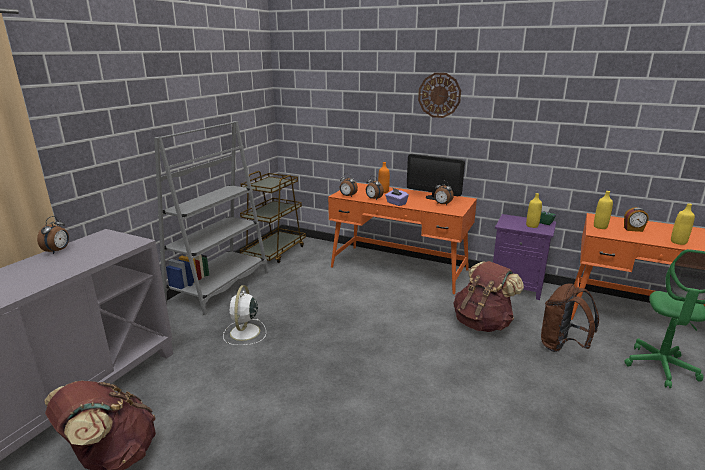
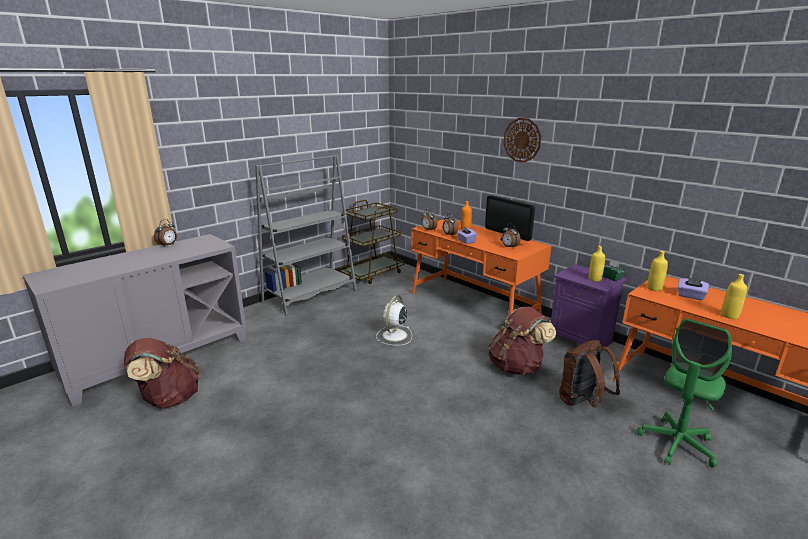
camera: 20 degrees right, 0 degrees up
white fan [223,285,266,345] -> white fan moved to [376,295,412,346]
alarm clock [624,207,649,232] -> purple tissue box [678,277,709,300]

